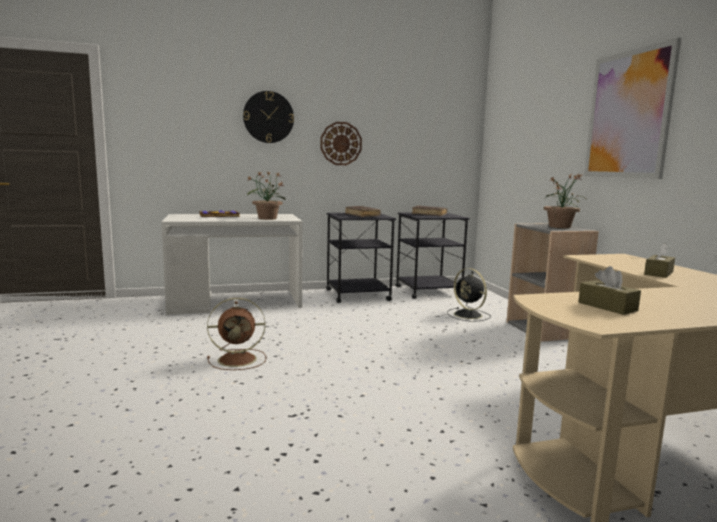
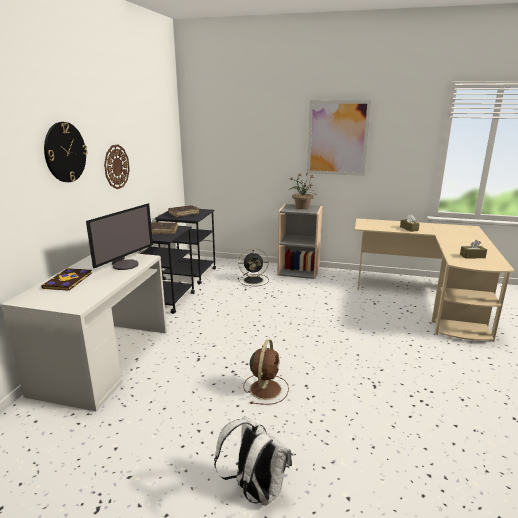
camera: 60 degrees left, 10 degrees up
potted plant [247,171,285,220] -> monitor [86,203,153,270]
none -> white backpack [214,416,292,506]

